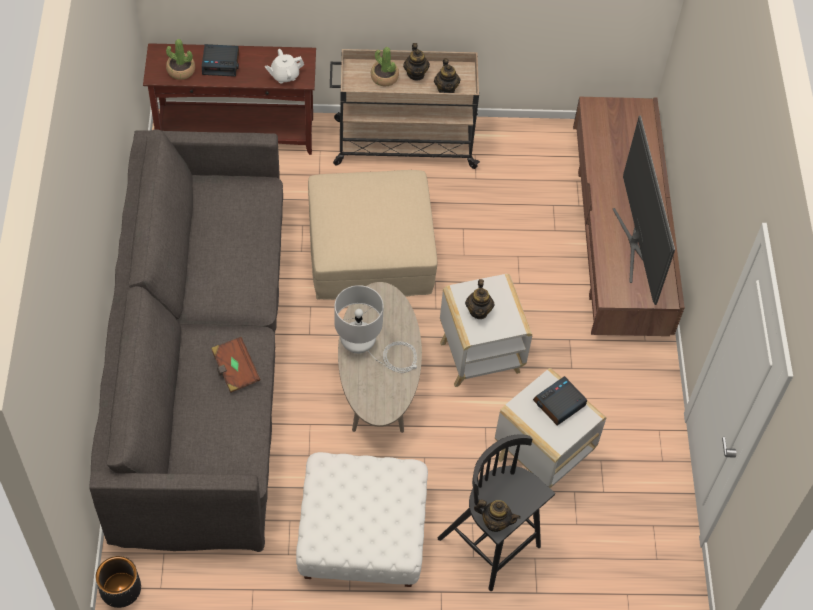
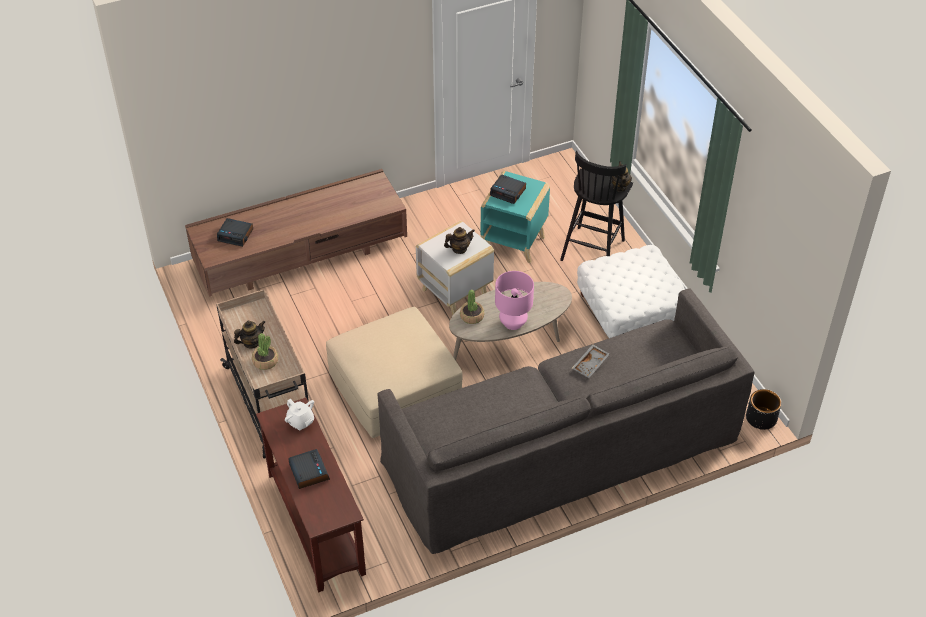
camera: 110 degrees left, 10 degrees down
potted plant [166,39,195,80] -> potted plant moved to [460,290,484,324]
brown book [211,337,261,393] -> grey tray [572,344,610,378]
white table lamp [334,285,417,373] -> pink table lamp [495,271,534,330]
teapot [434,58,460,93] -> none
white side table [495,368,607,488] -> turquoise side table [480,171,550,263]
television [613,115,675,305] -> none
none -> alarm clock [217,218,253,247]

